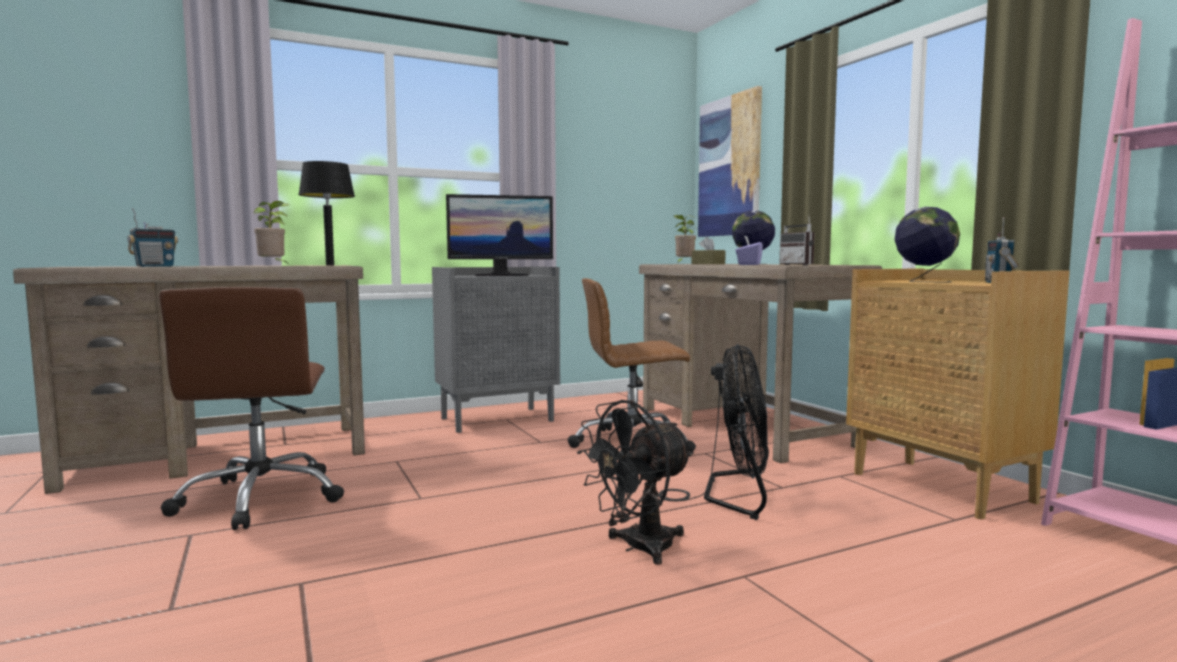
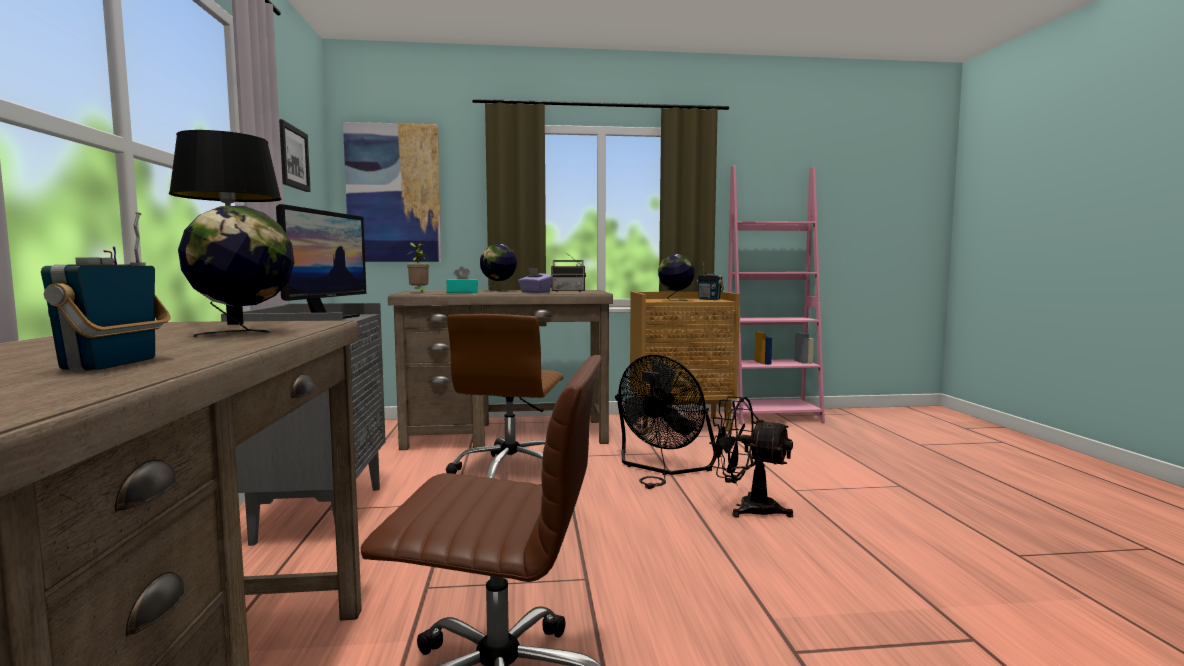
camera: 70 degrees left, 0 degrees up
radio [127,208,178,267] -> radio turned 150 degrees counterclockwise [41,212,171,371]
potted plant [254,201,290,264] -> globe [178,206,294,337]
black fan [577,400,693,565] -> black fan turned 135 degrees clockwise [709,396,793,518]
brown tissue box [692,237,726,264] -> turquoise tissue box [446,266,478,293]
none -> picture [279,119,311,192]

